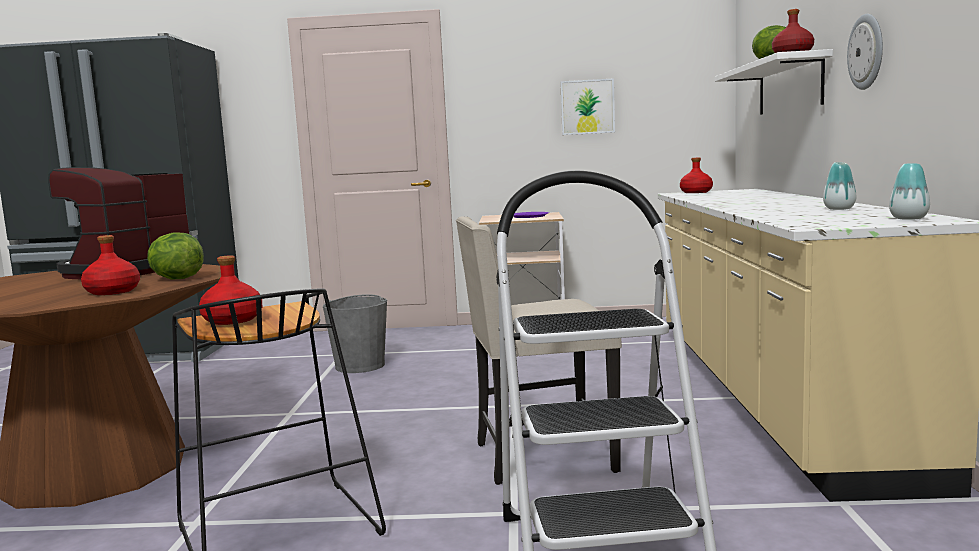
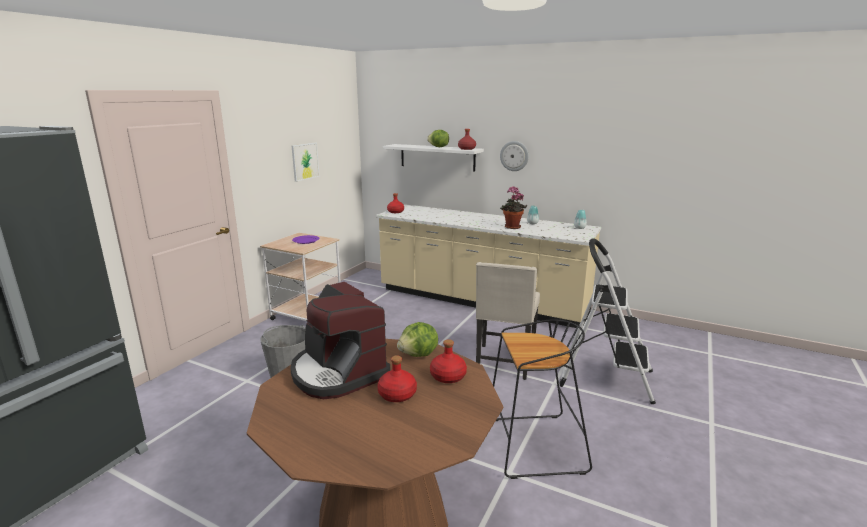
camera: 65 degrees left, 10 degrees up
red bottle [199,255,262,325] -> red bottle moved to [377,355,417,402]
none -> potted plant [500,187,527,229]

